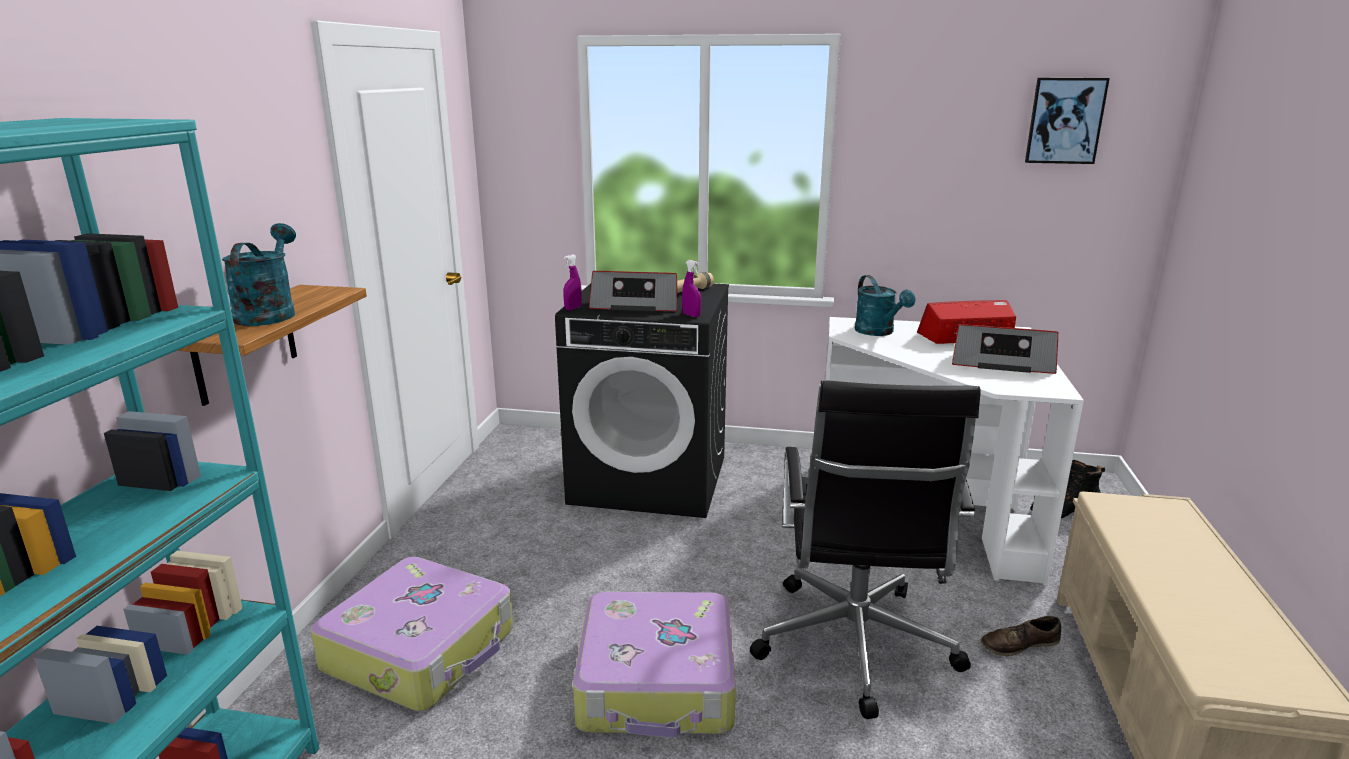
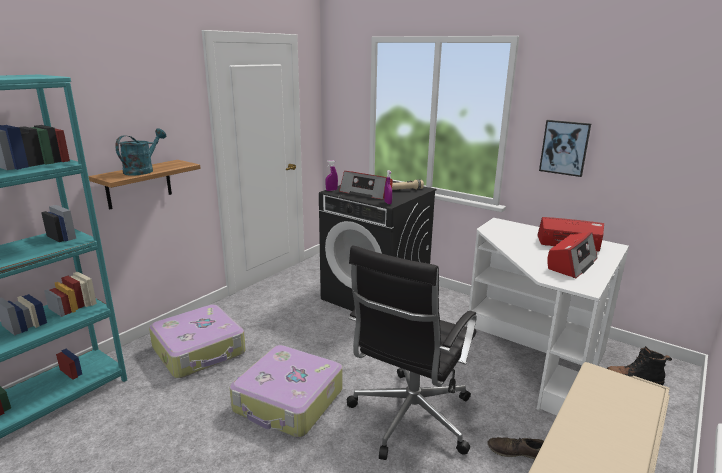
camera: 25 degrees right, 0 degrees up
turquoise watering can [854,275,915,336] -> none
radio [952,324,1058,374] -> radio turned 90 degrees counterclockwise [547,232,598,279]
picture [1025,78,1110,164] -> picture moved to [539,120,591,177]

